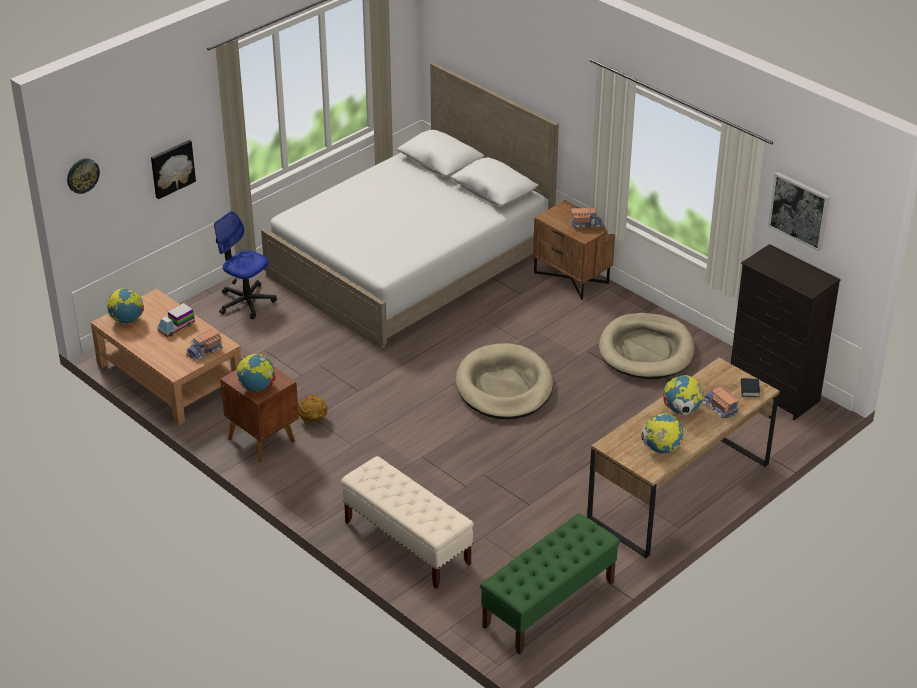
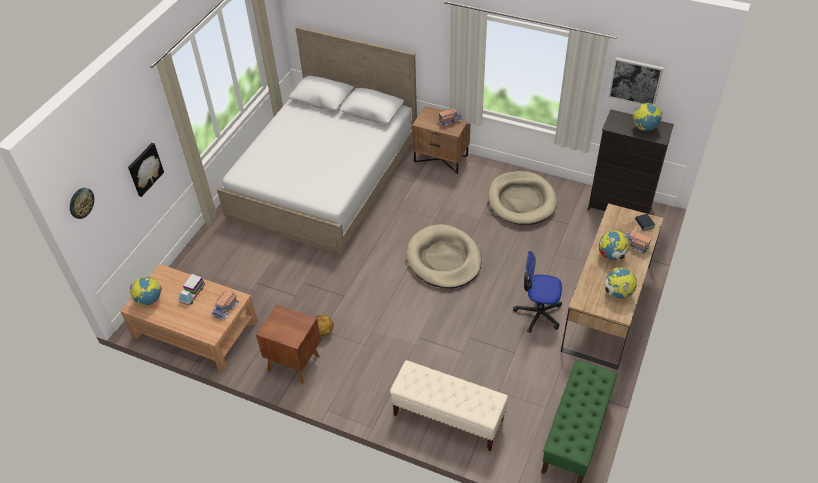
camera: 20 degrees left, 10 degrees up
office chair [214,211,277,319] -> office chair moved to [513,251,562,333]
globe [237,354,276,392] -> globe moved to [633,103,662,131]

